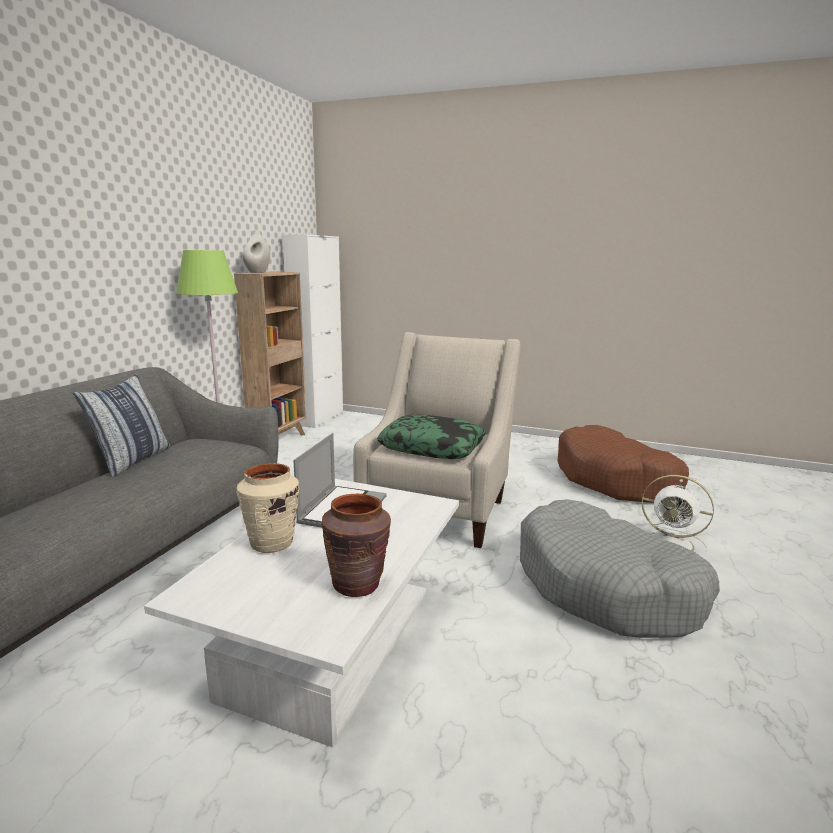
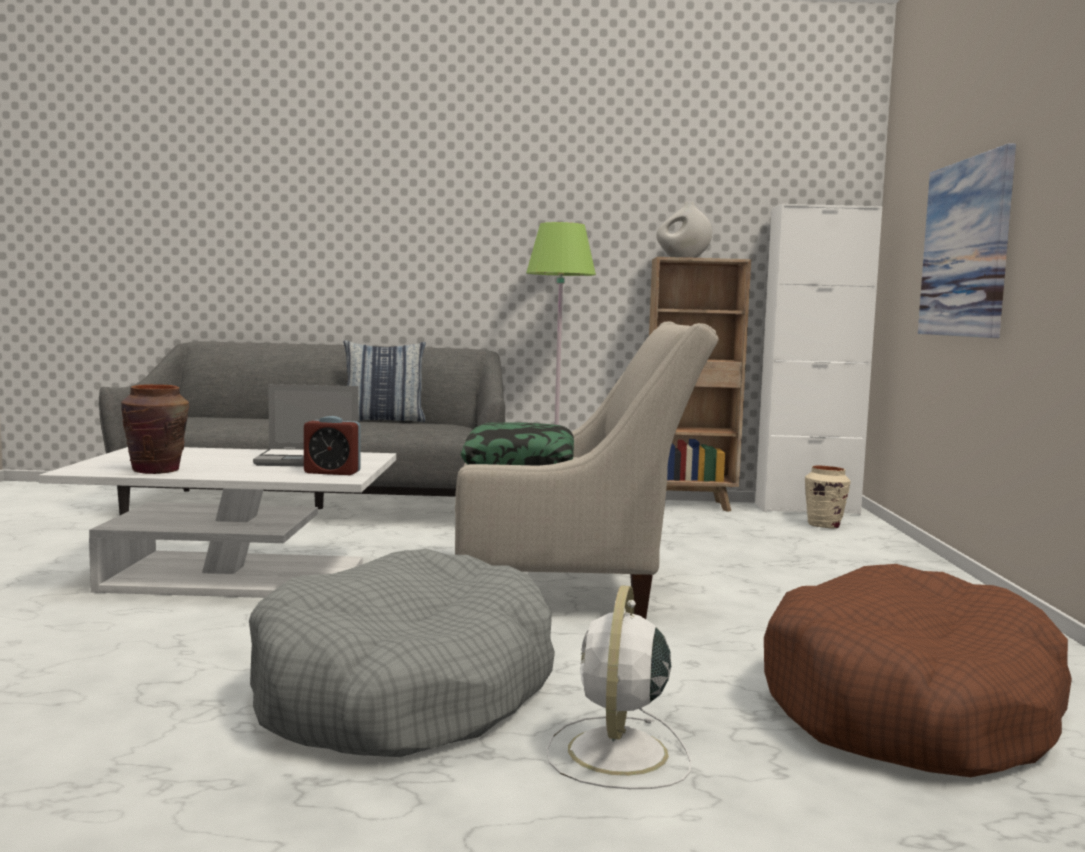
camera: 70 degrees right, 10 degrees down
beige vase [236,463,299,553] -> beige vase moved to [805,465,851,528]
none -> alarm clock [304,416,361,475]
none -> picture [918,144,1016,338]

